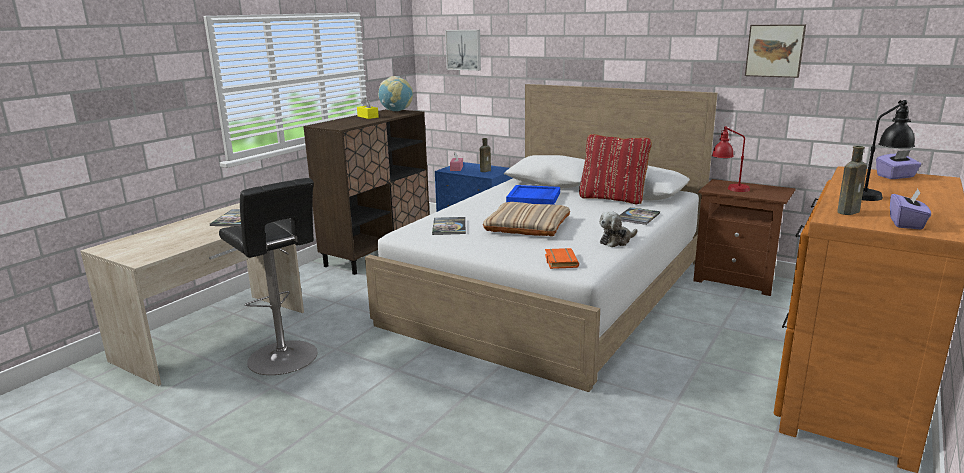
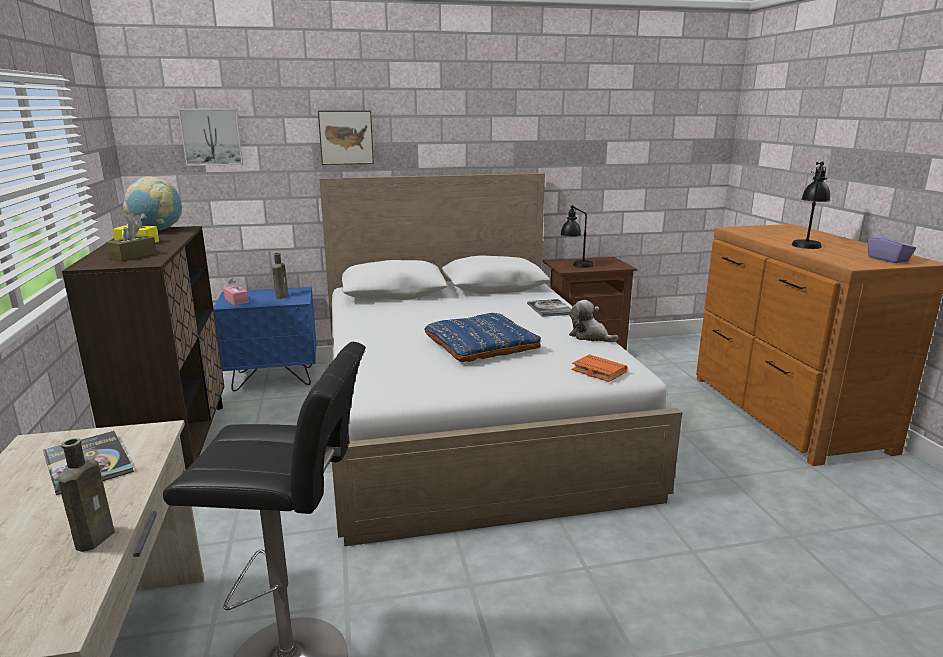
camera: 45 degrees left, 0 degrees up
book [432,217,466,235] -> none
beige pillow [483,202,570,236] -> blue pillow [424,313,541,362]
blue tray [506,185,560,205] -> none
red pillow [579,134,652,204] -> none
plush toy [599,211,637,247] -> plush toy turned 120 degrees clockwise [569,300,619,343]
red table lamp [712,126,750,192] -> black table lamp [560,205,594,268]
picture [745,24,806,78] -> picture moved to [318,110,374,165]
brown bottle [837,146,867,215] -> brown bottle moved to [58,438,115,552]
purple tissue box [876,150,921,179] -> none
none -> brown tissue box [106,223,157,261]

